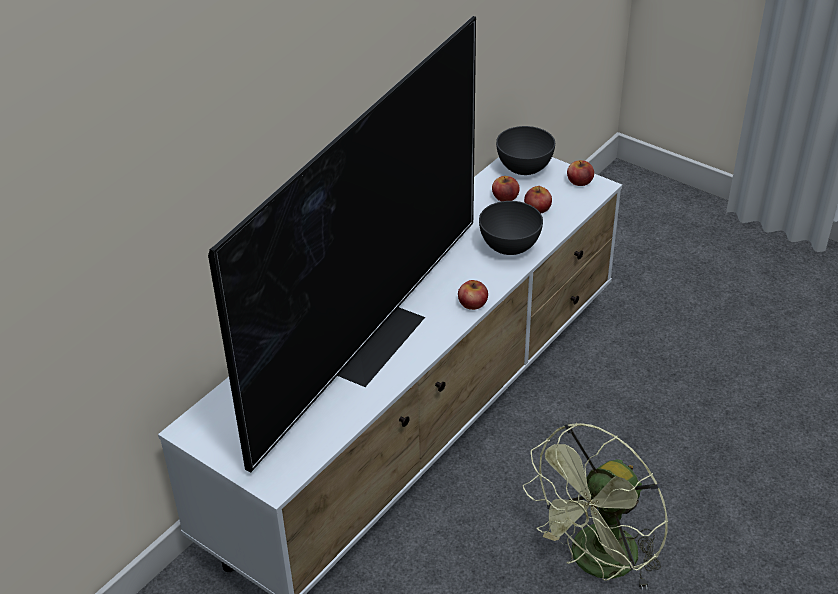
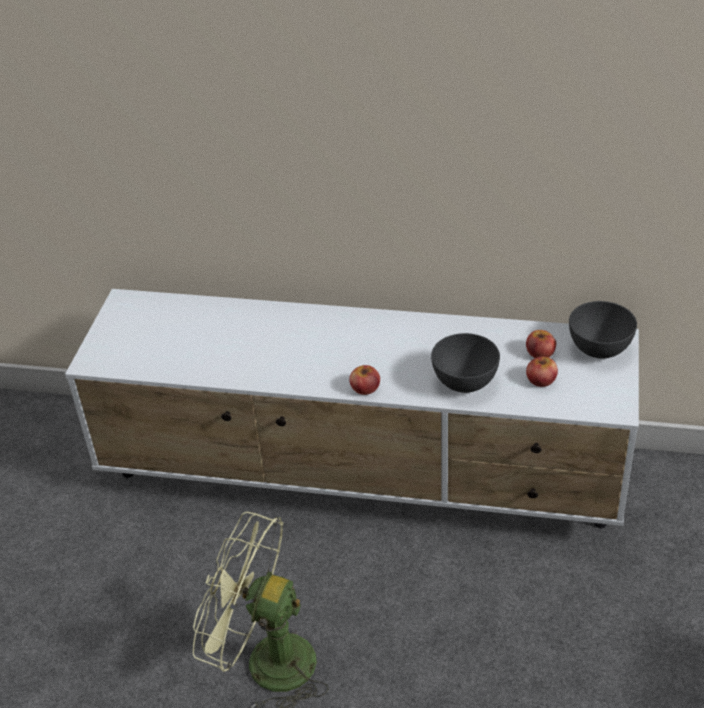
camera: 65 degrees right, 0 degrees up
television [208,16,476,472] -> none
apple [567,160,594,186] -> none

